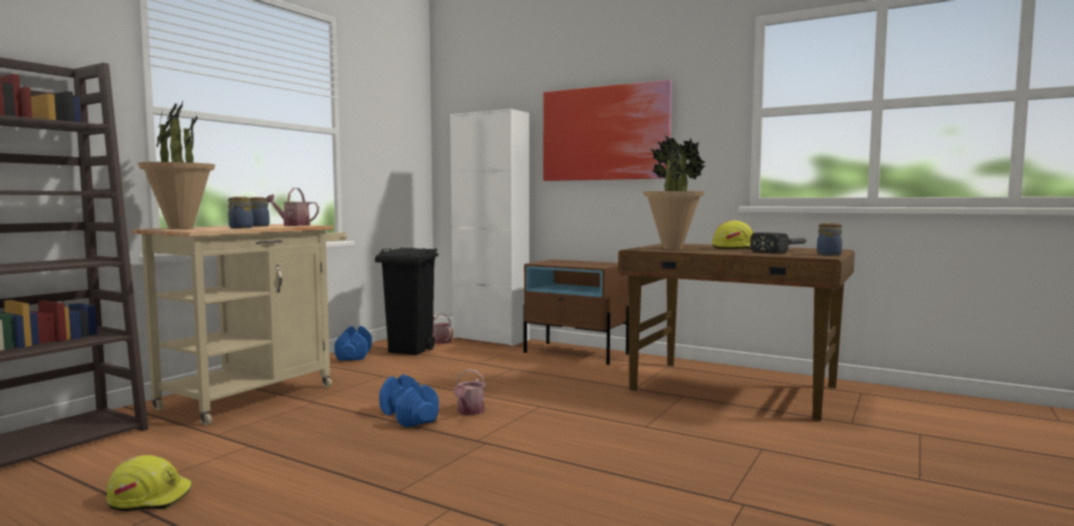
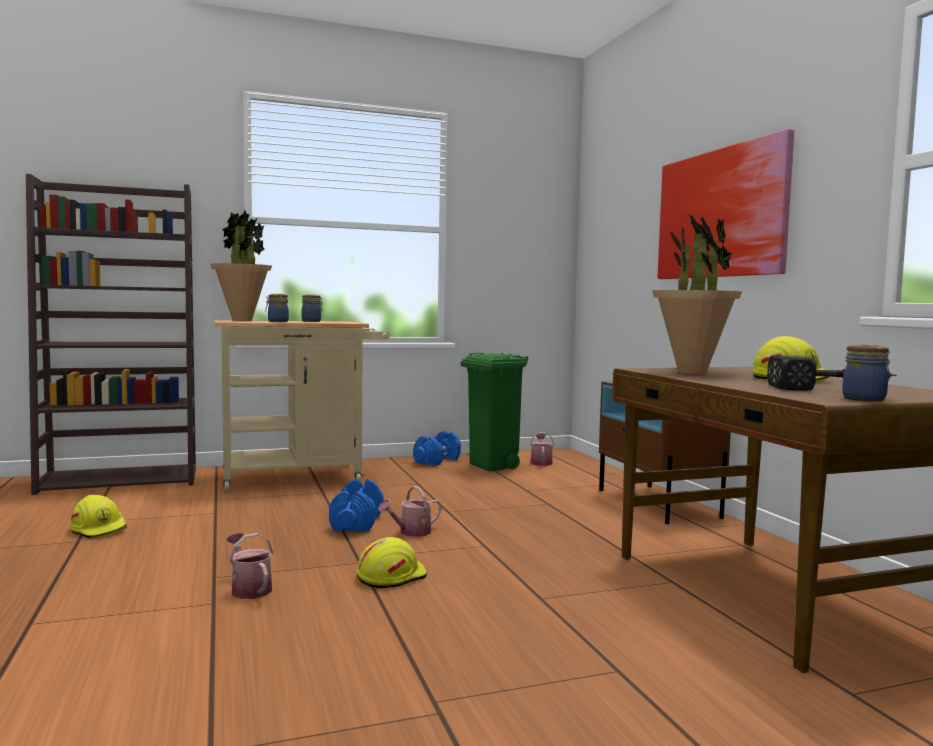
camera: 40 degrees right, 0 degrees up
watering can [266,188,319,226] -> watering can moved to [227,533,273,599]
black trash can [375,248,439,355] -> green trash can [461,353,529,471]
white cabinet [450,109,529,346] -> none
none -> yellow hard hat [356,537,427,589]

